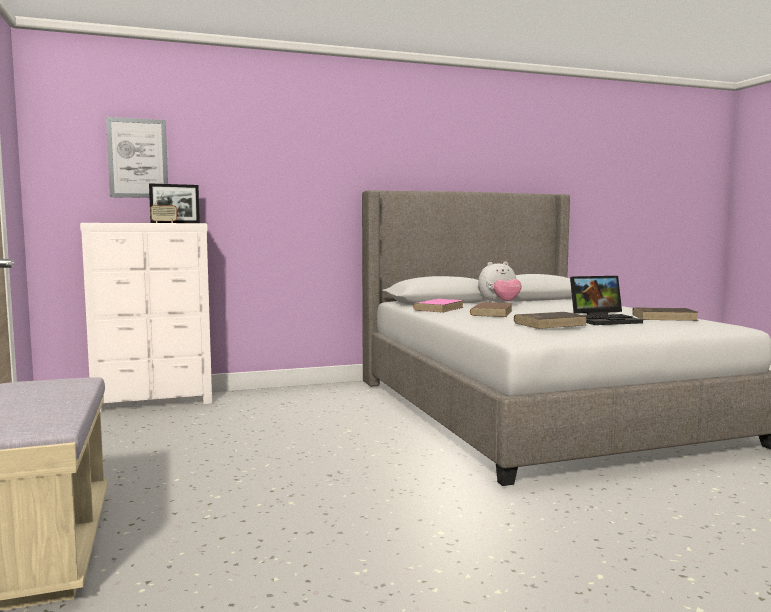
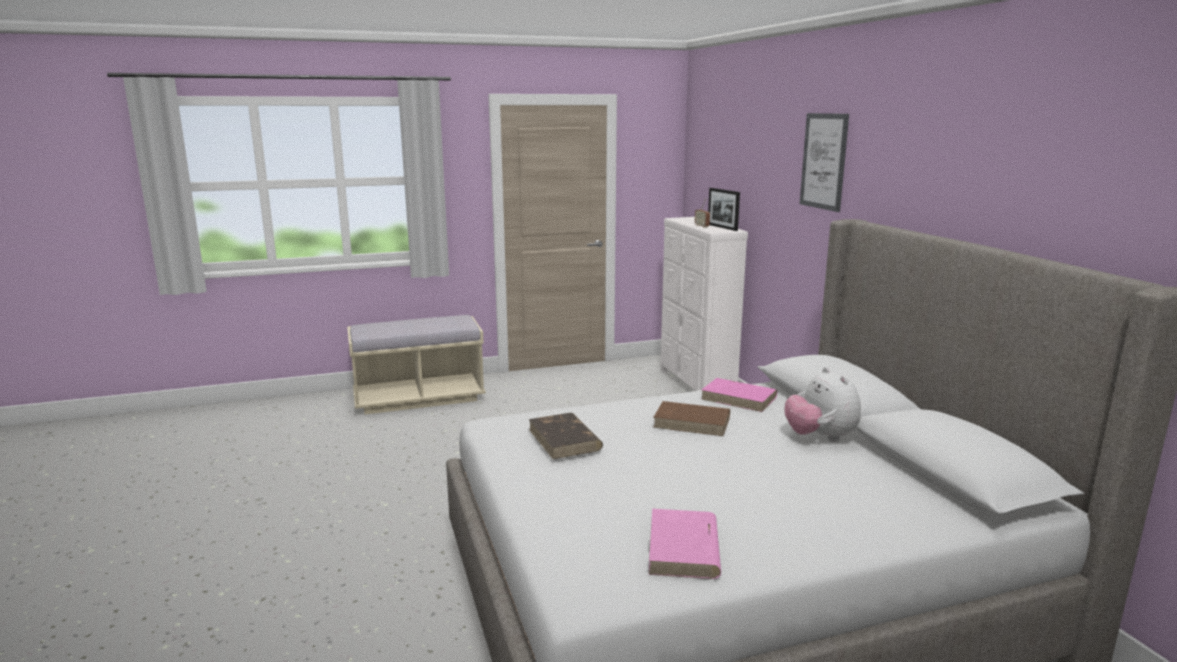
camera: 90 degrees right, 10 degrees up
picture [106,117,168,198] -> picture moved to [800,113,849,212]
laptop [570,276,643,325] -> none
brown book [632,307,698,321] -> pink book [649,509,721,579]

